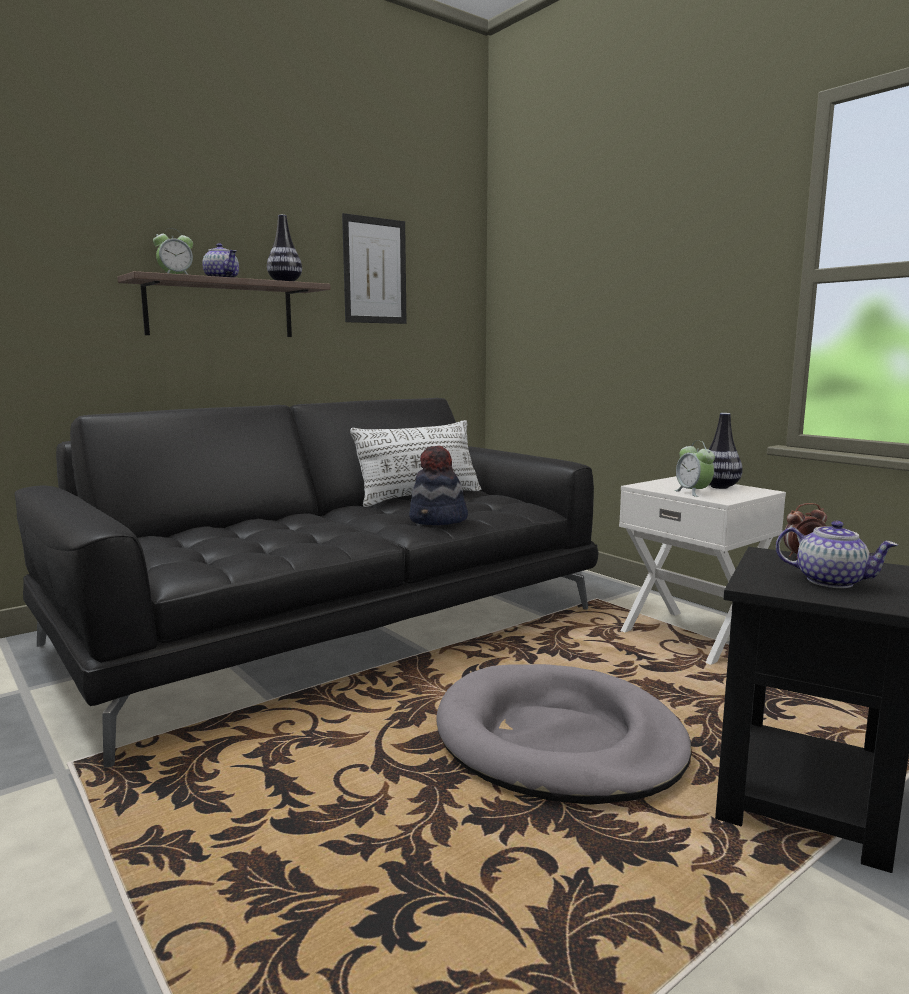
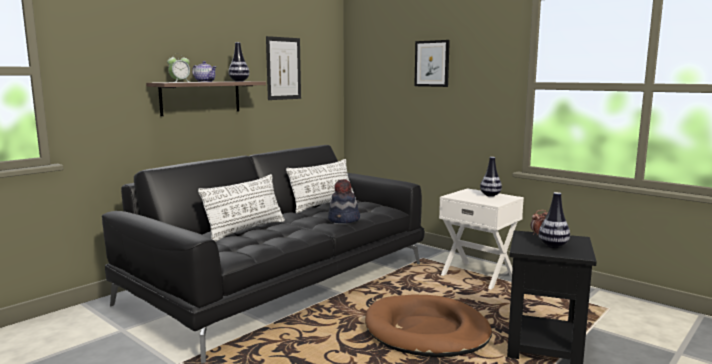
camera: 10 degrees left, 0 degrees up
grey dog bed [436,664,692,805] -> brown dog bed [365,295,492,357]
alarm clock [674,441,715,497] -> none
teapot [776,521,898,588] -> vase [539,192,570,248]
none -> white pillow [198,174,285,242]
none -> picture [414,40,450,87]

